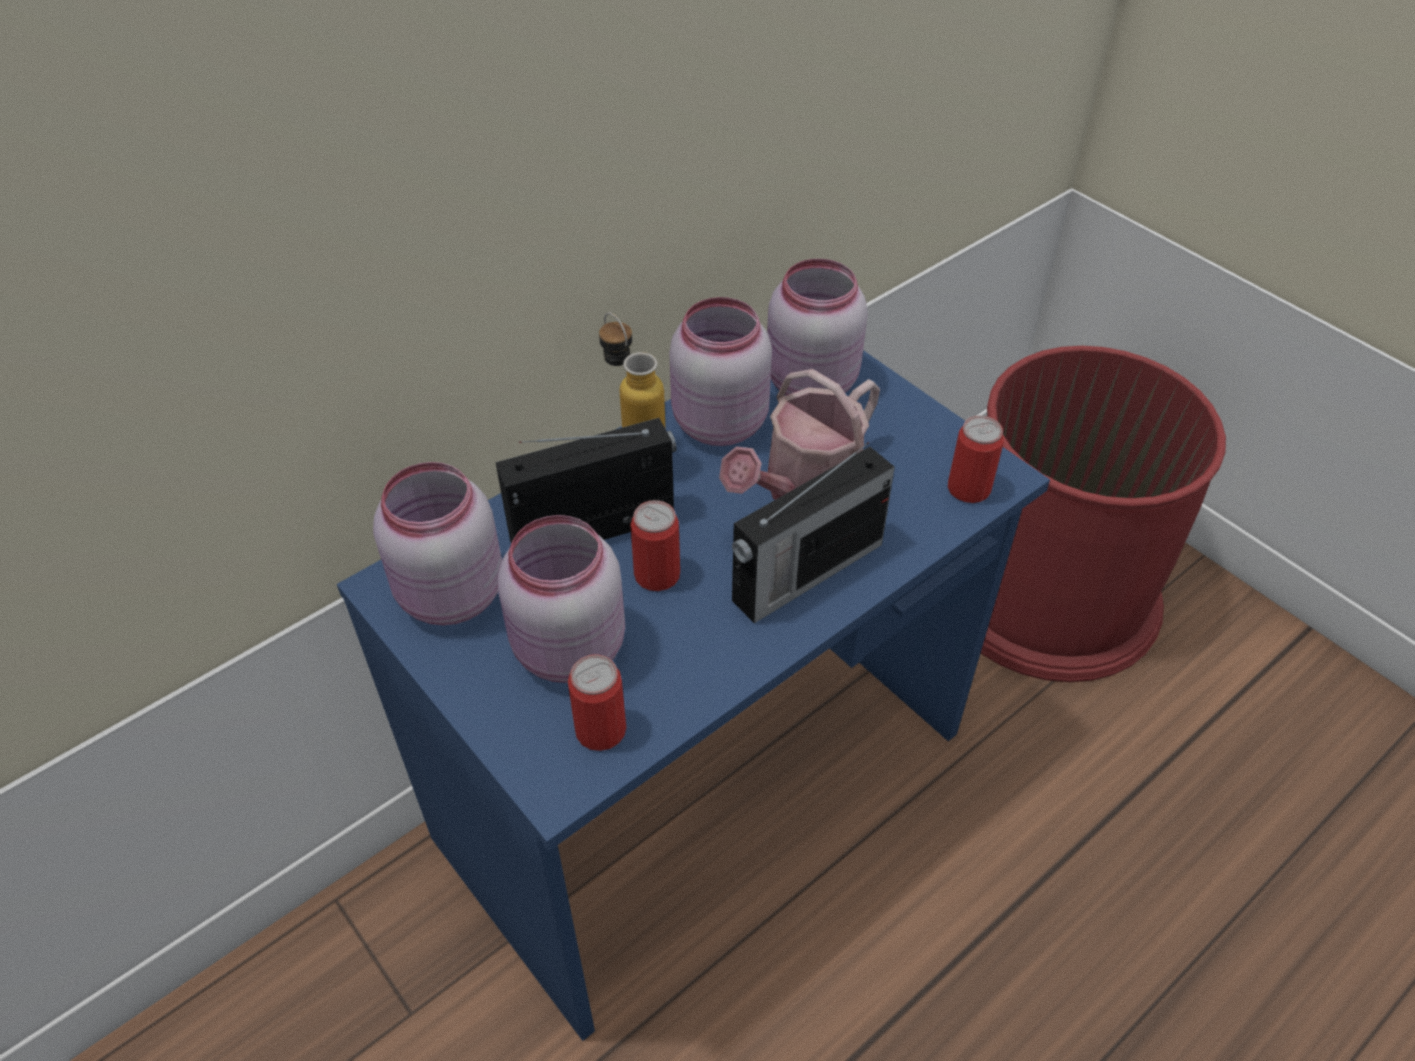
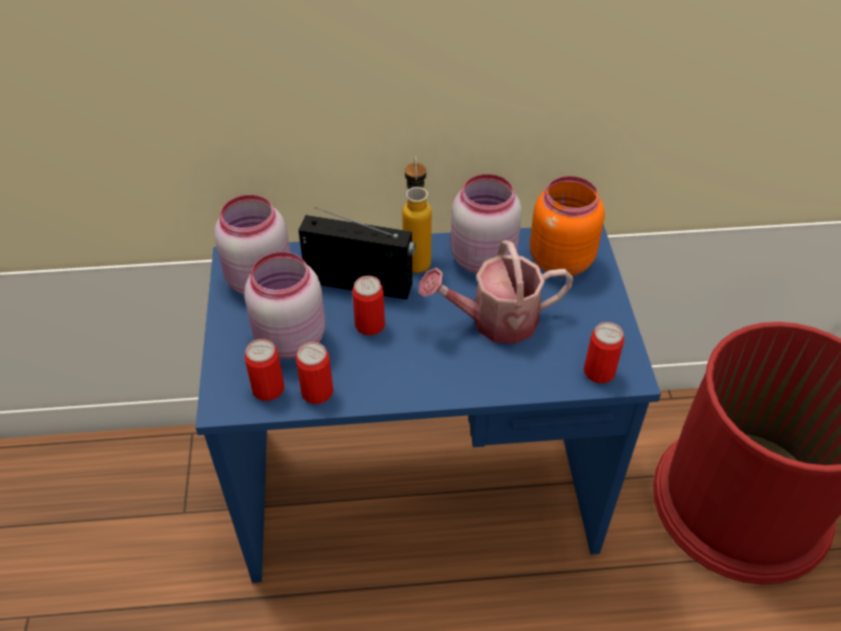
camera: 35 degrees right, 0 degrees up
radio [732,442,895,623] -> none
pink jar [767,259,868,395] -> orange jar [530,176,605,277]
none -> can [296,342,333,404]

